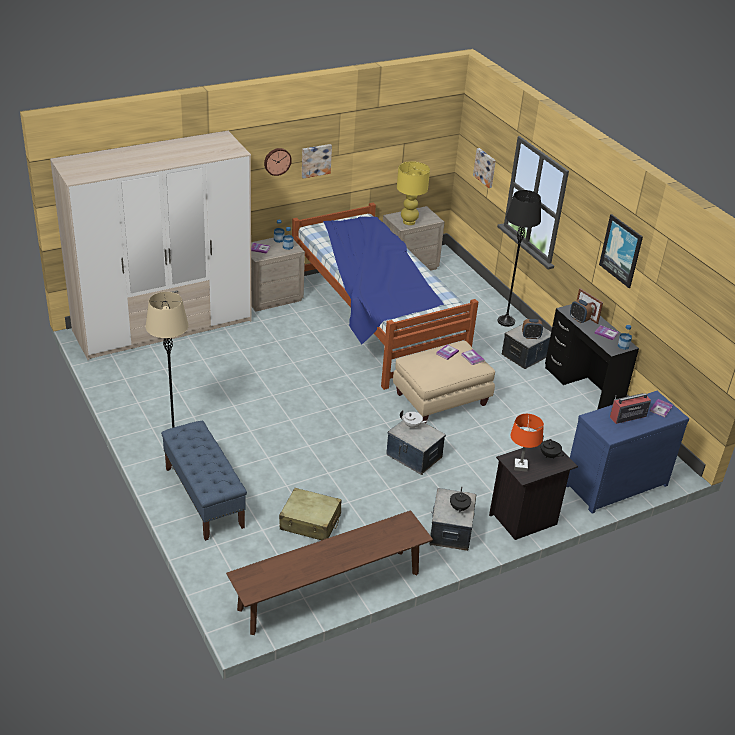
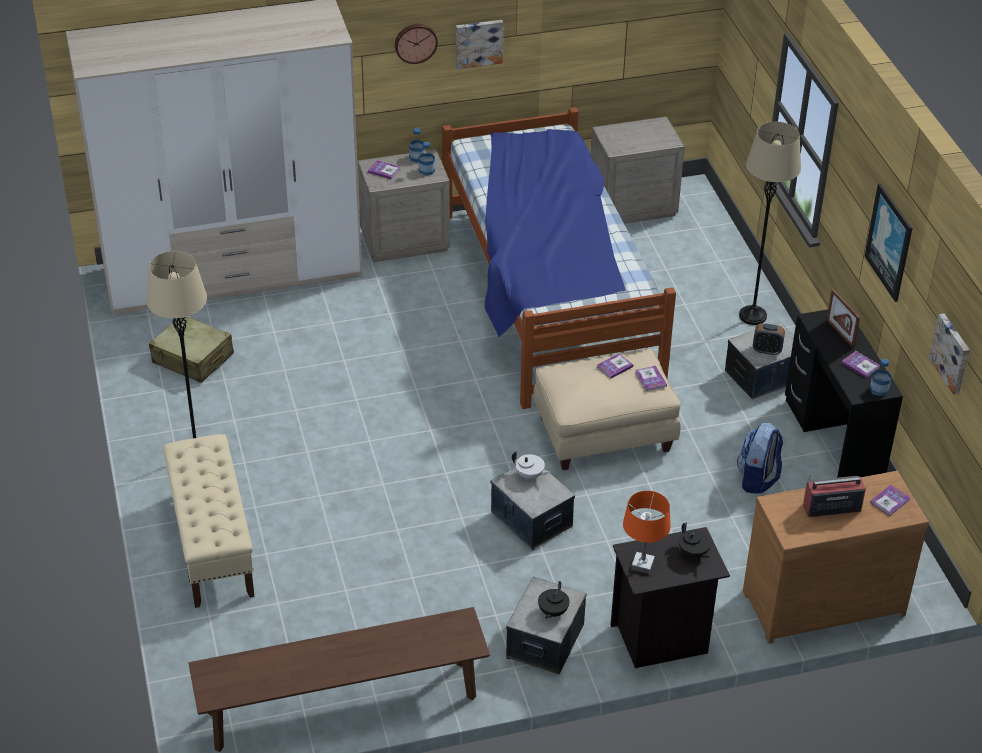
camera: 15 degrees right, 5 degrees up
blue bench [161,421,247,541] -> beige bench [163,434,254,608]
beige suitcase [279,488,341,540] -> beige suitcase moved to [149,317,234,383]
yellow table lamp [397,161,430,225] -> none
picture [473,148,496,188] -> picture moved to [929,313,970,395]
black floor lamp [498,190,541,327] -> beige floor lamp [739,121,801,325]
blue dresser [566,391,689,514] -> brown dresser [743,471,929,644]
alarm clock [570,299,592,323] -> none
none -> backpack [737,423,783,494]

